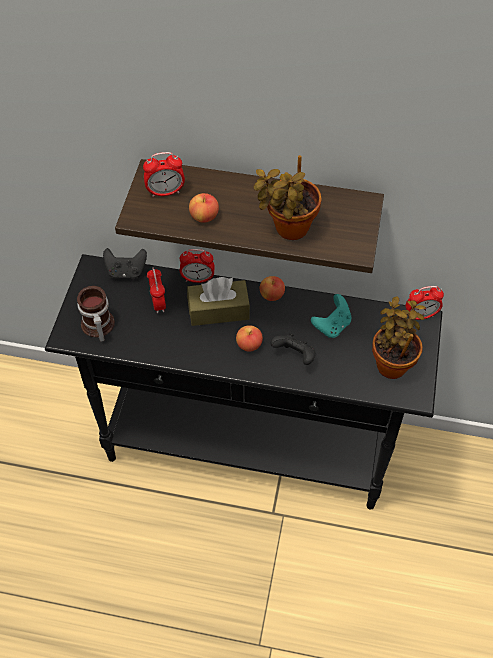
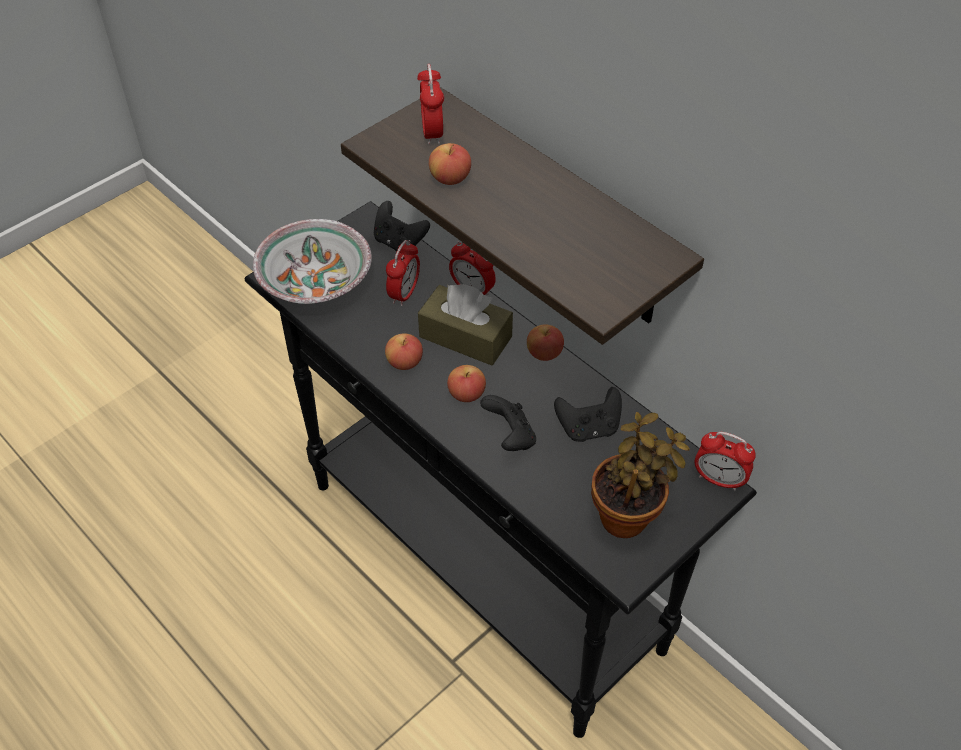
camera: 35 degrees right, 5 degrees down
mug [77,286,115,342] -> bowl [253,219,372,304]
alarm clock [143,152,185,197] -> alarm clock turned 60 degrees clockwise [417,64,444,145]
potted plant [253,155,321,240] -> none
turquoise game controller [311,294,352,338] -> black game controller [554,387,622,442]
none -> apple [385,333,423,370]

